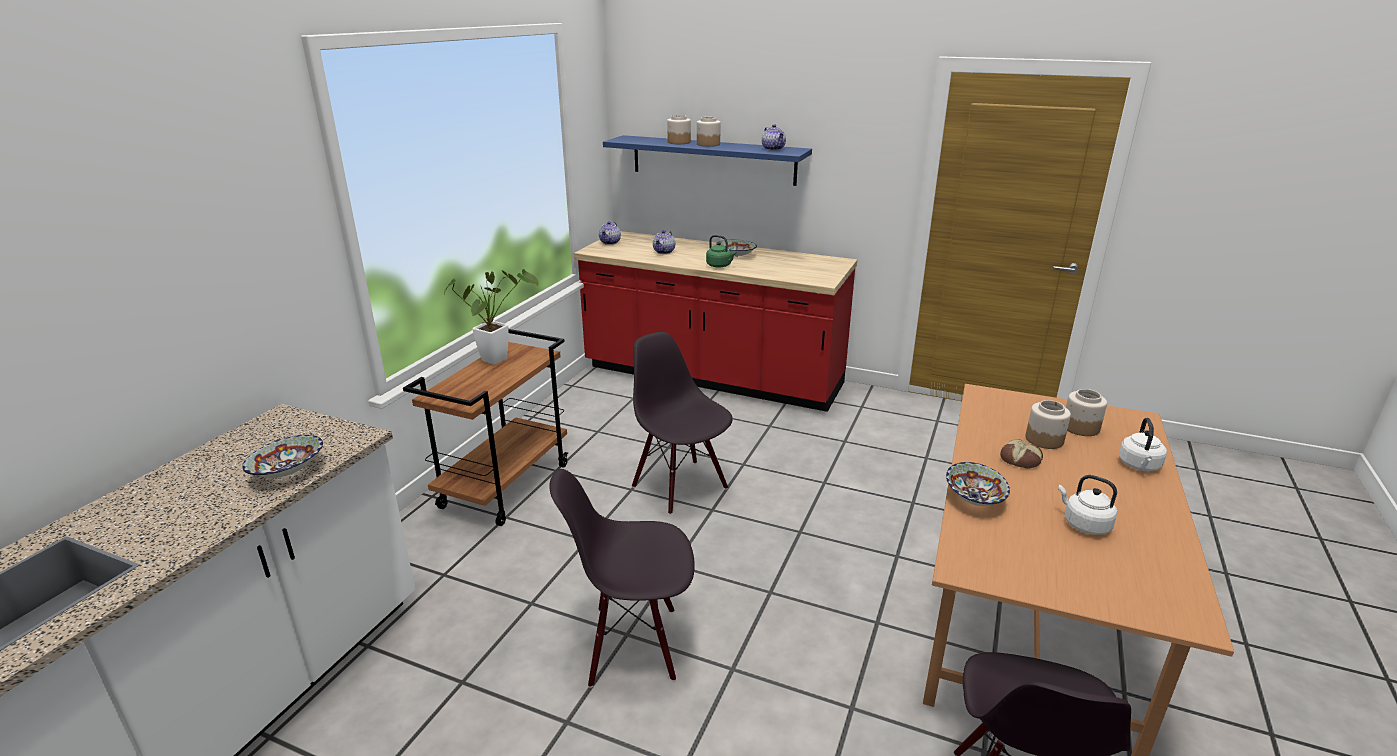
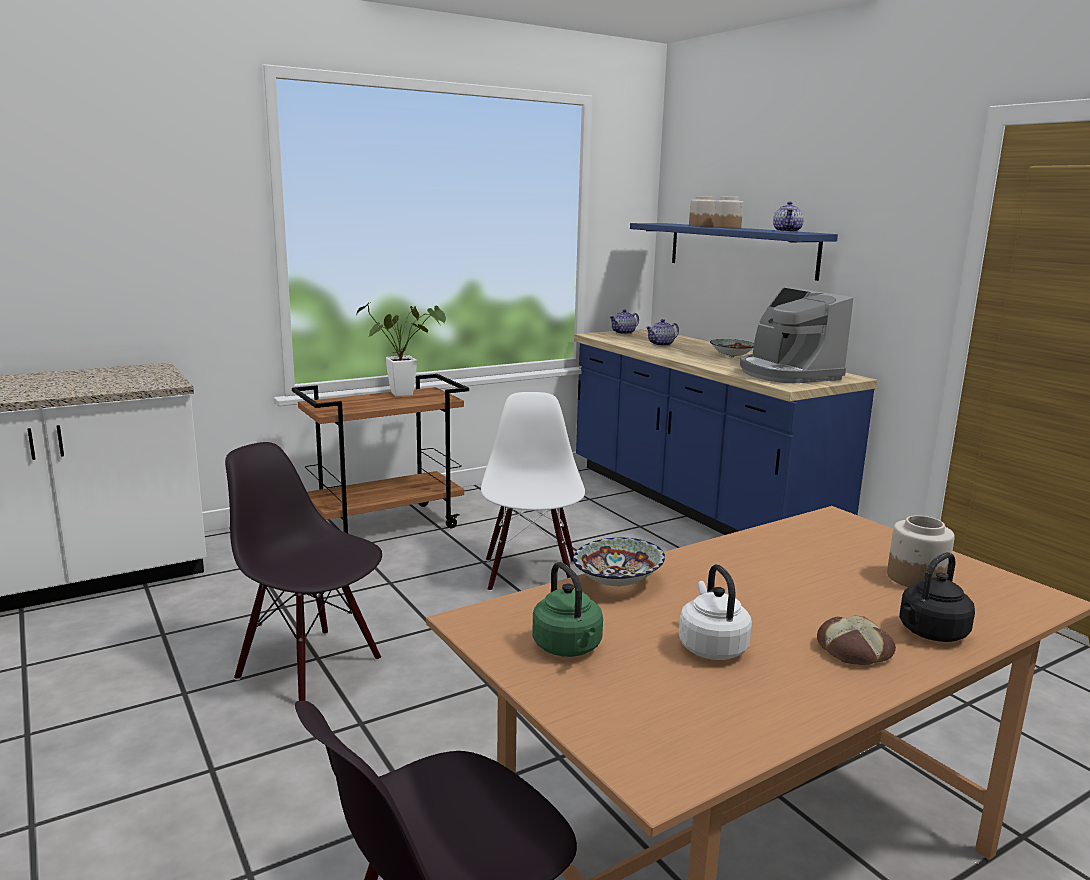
camera: 35 degrees right, 10 degrees down
bowl [242,435,323,478] -> none
red counter [574,231,857,412] -> blue counter [574,329,877,535]
black chair [632,332,733,515] -> white chair [481,392,585,591]
green kettle [706,235,736,268] -> green kettle moved to [532,562,603,657]
bread [1000,439,1043,469] -> bread moved to [817,616,896,665]
jar [1026,400,1071,449] -> none
white kettle [1119,418,1167,471] -> black kettle [899,552,975,642]
none -> coffee machine [740,288,853,383]

